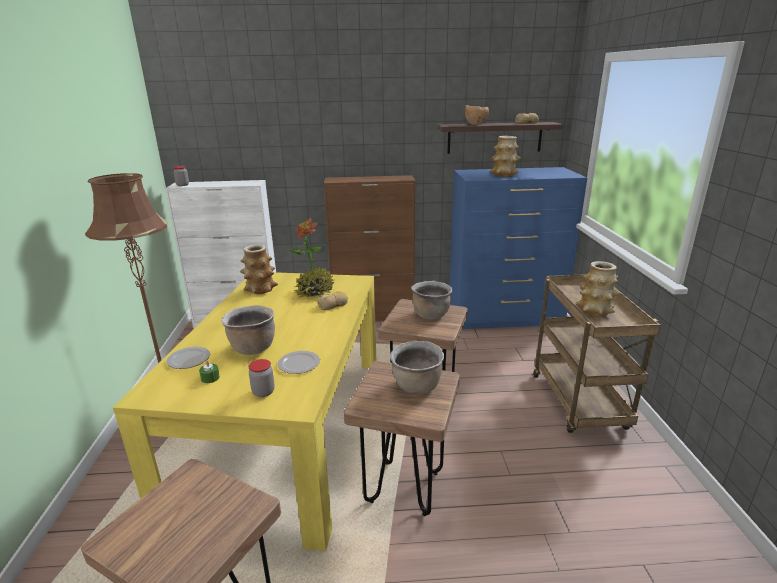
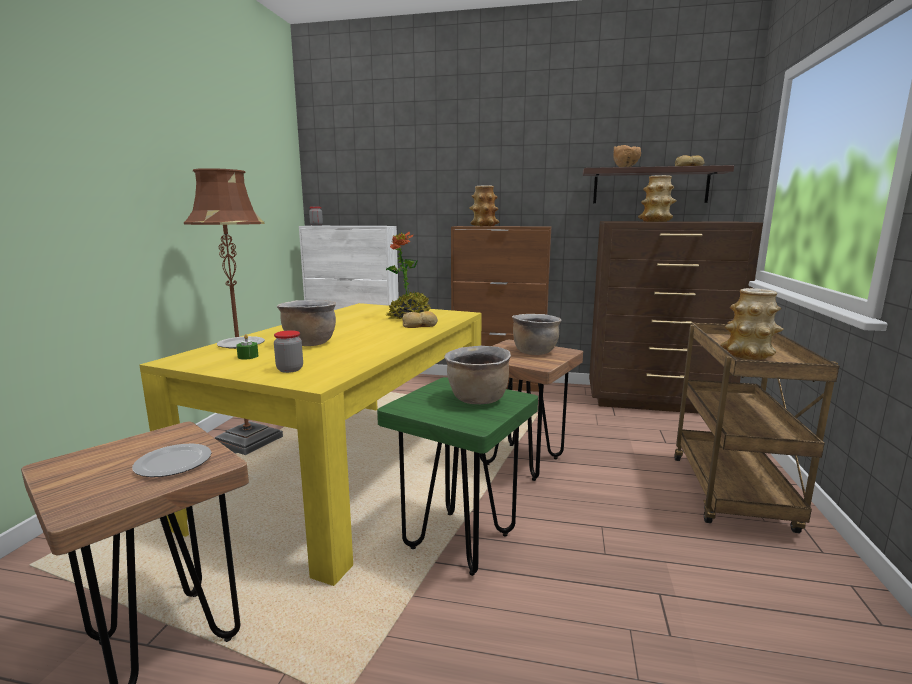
camera: 15 degrees right, 10 degrees down
vase [240,245,278,294] -> vase moved to [469,186,499,226]
plate [278,351,320,374] -> plate moved to [132,444,212,477]
brown stool [344,361,460,516] -> green stool [377,377,538,576]
blue dresser [450,167,587,329] -> brown dresser [589,221,763,413]

